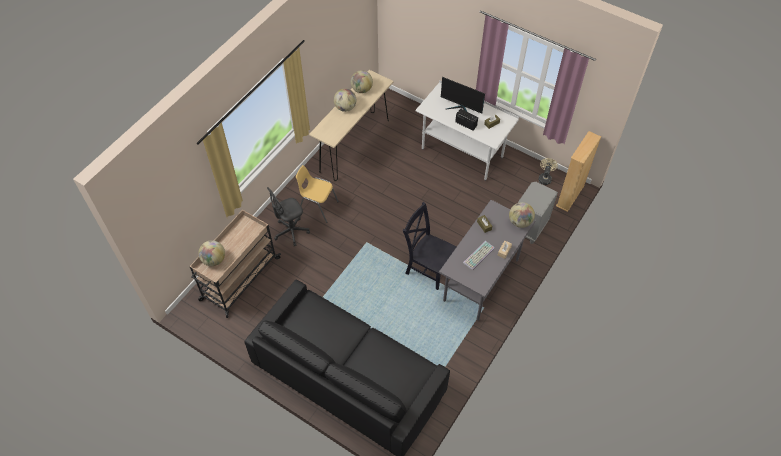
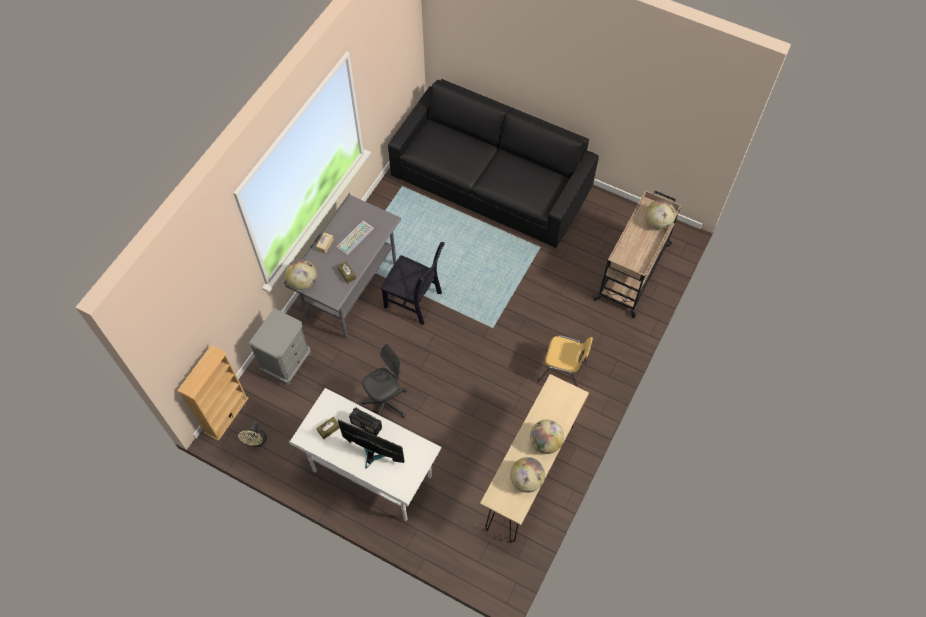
camera: 175 degrees right, 5 degrees up
grey office chair [267,187,310,246] -> grey office chair moved to [362,344,407,418]

